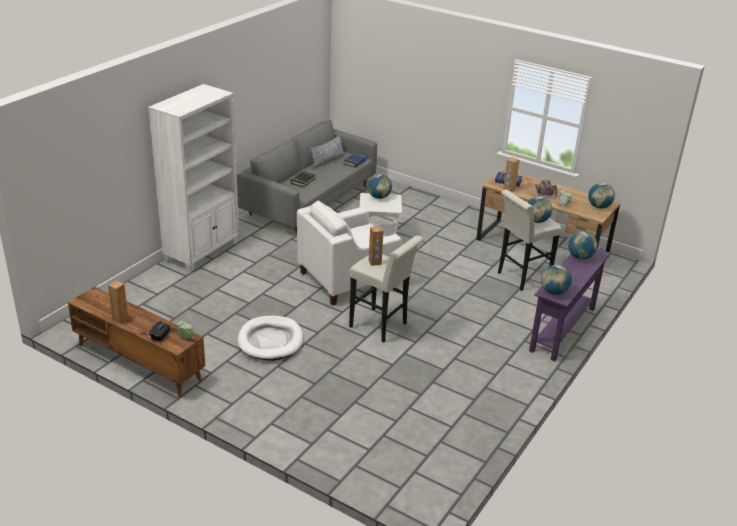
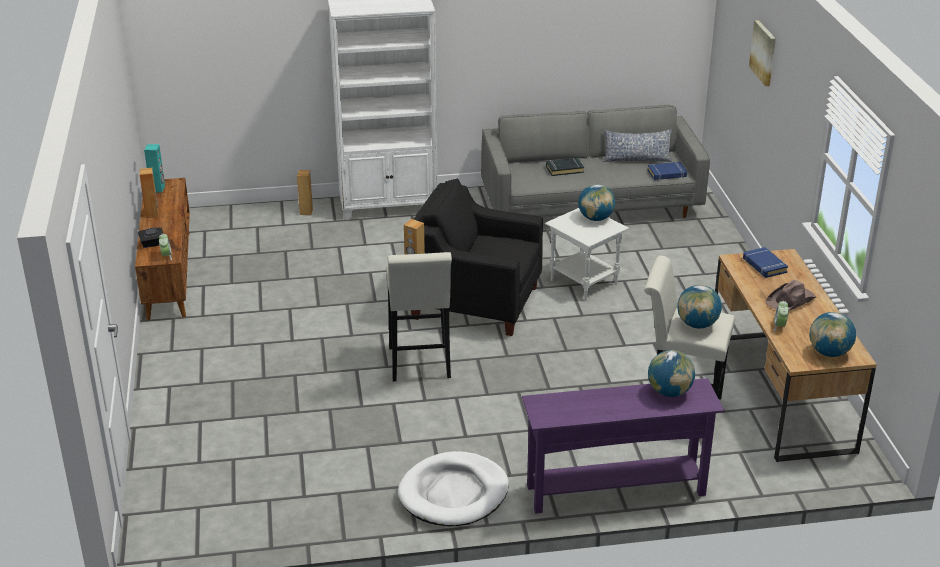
camera: 50 degrees right, 0 degrees up
white dog bed [238,316,303,361] -> white dog bed moved to [398,451,509,526]
white armchair [297,201,402,306] -> black armchair [411,179,543,336]
brown speaker [503,157,520,192] -> brown speaker moved to [297,170,313,215]
globe [541,265,572,295] -> none
none -> turquoise speaker [144,144,165,193]
none -> picture [749,20,776,86]

